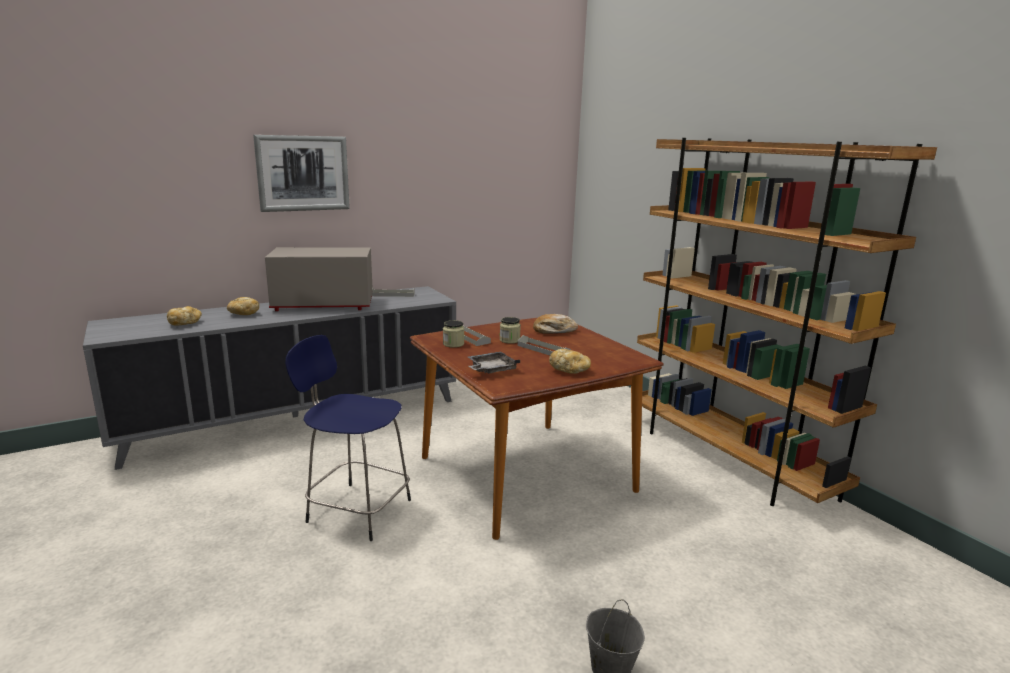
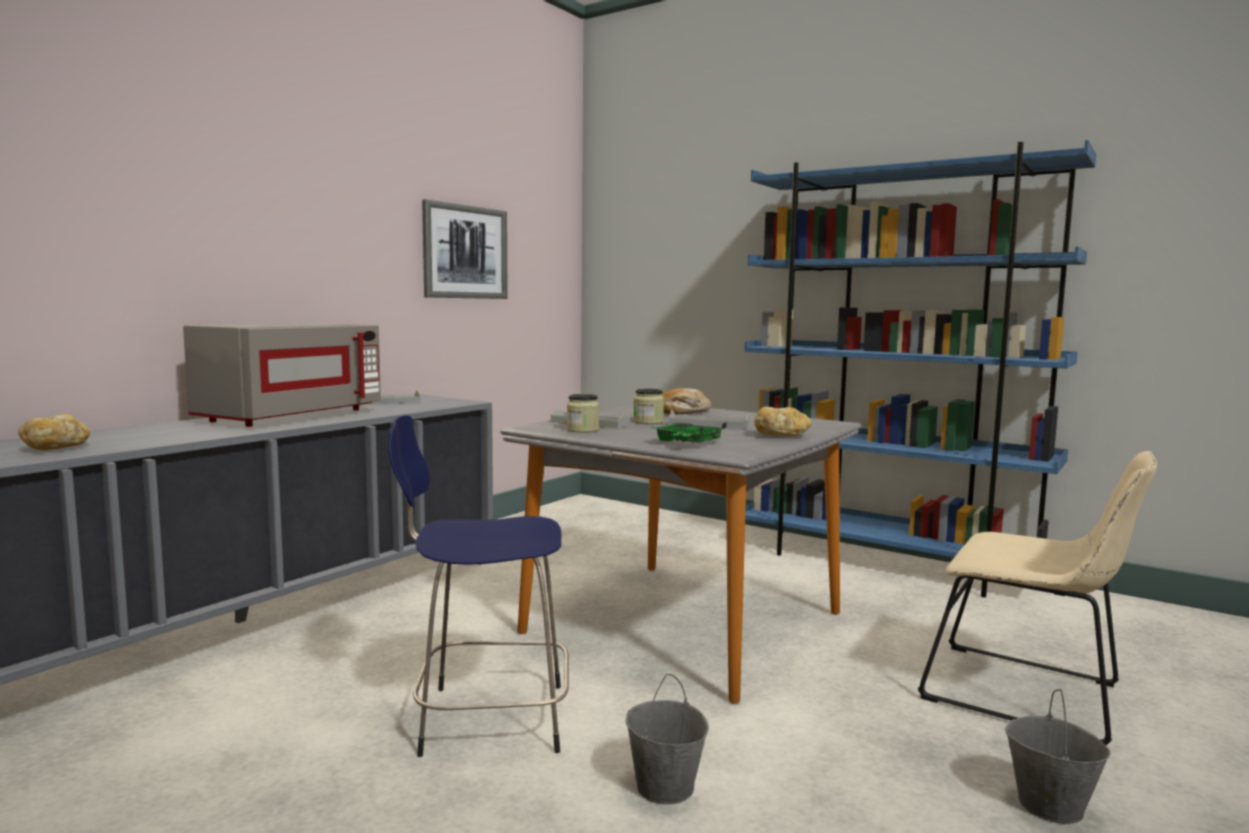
camera: 25 degrees left, 10 degrees down
bread [227,297,259,315] -> none
picture [253,135,350,212] -> picture moved to [422,199,508,299]
grey microwave [265,247,373,311] -> grey microwave turned 150 degrees clockwise [183,323,381,427]
brown dining table [410,318,664,540] -> grey dining table [500,406,862,704]
grey tray [468,352,520,374] -> green tray [651,422,727,443]
brown bookcase [637,138,937,506] -> blue bookcase [745,140,1096,597]
none -> grey bucket [625,674,709,805]
none -> beige chair [918,451,1157,746]

